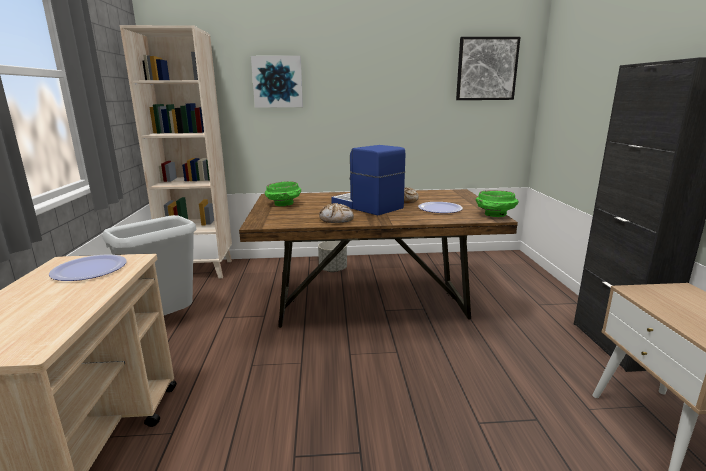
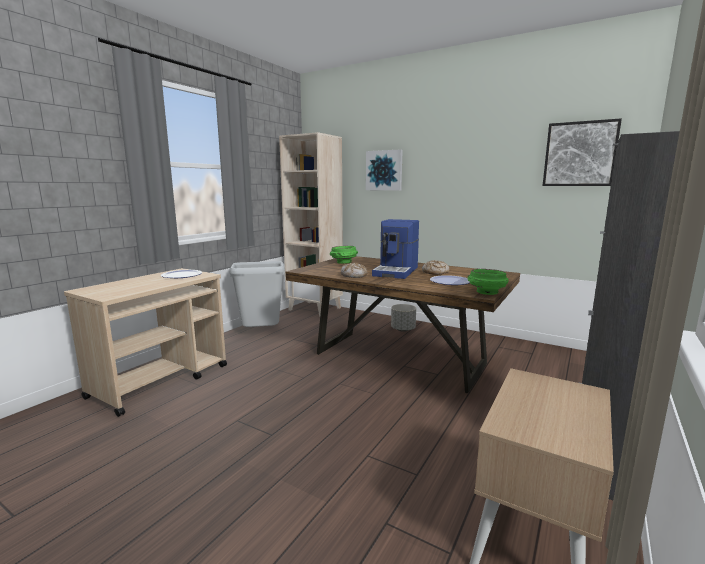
camera: 35 degrees right, 5 degrees down
coffee machine [331,145,405,216] -> coffee machine turned 150 degrees counterclockwise [372,219,419,279]

